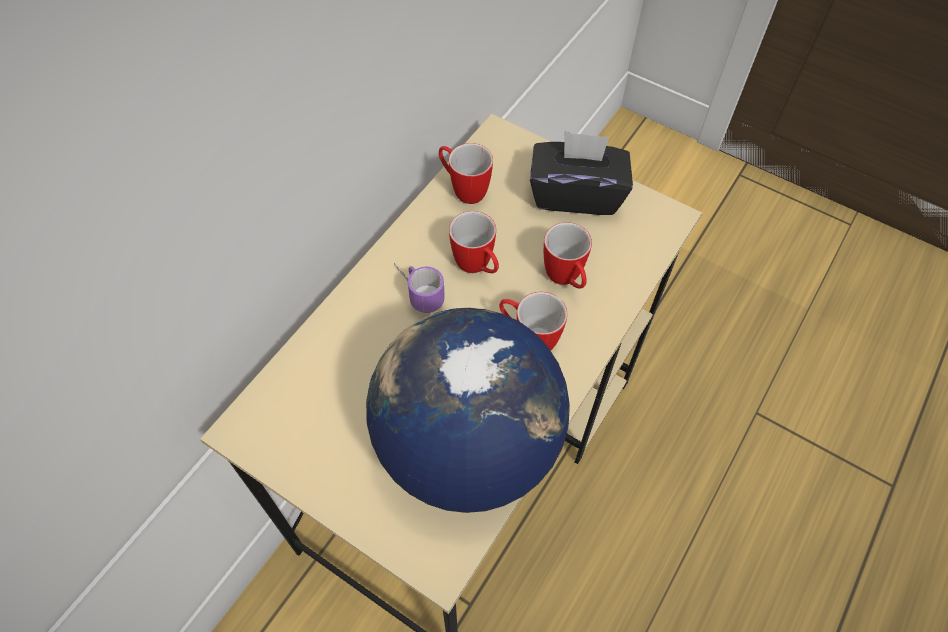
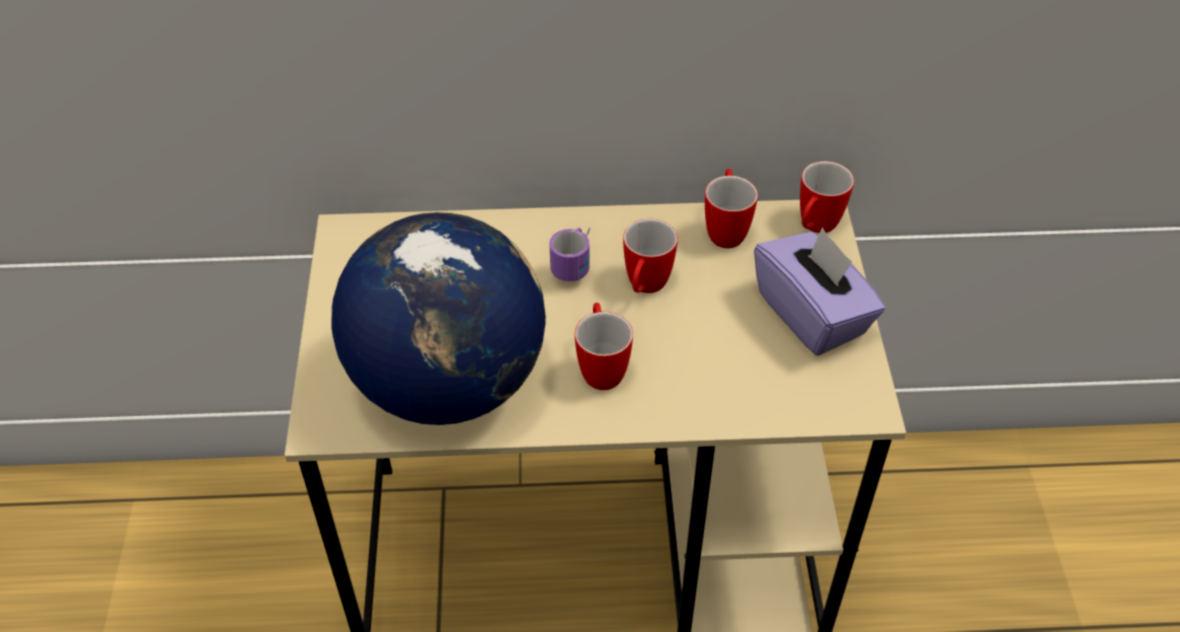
camera: 55 degrees right, 10 degrees down
black tissue box [530,131,633,215] -> purple tissue box [754,227,886,356]
mug [544,222,592,289] -> mug moved to [800,161,854,233]

